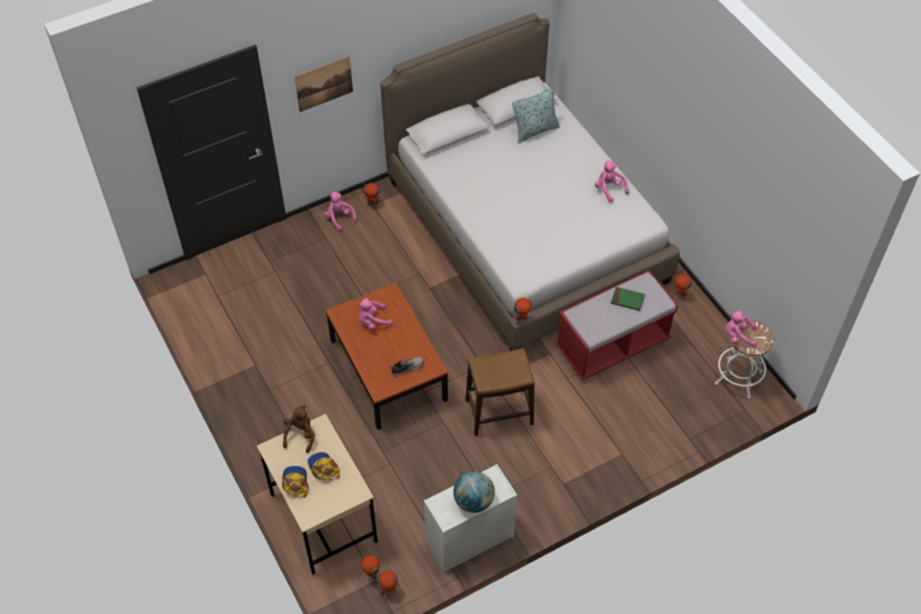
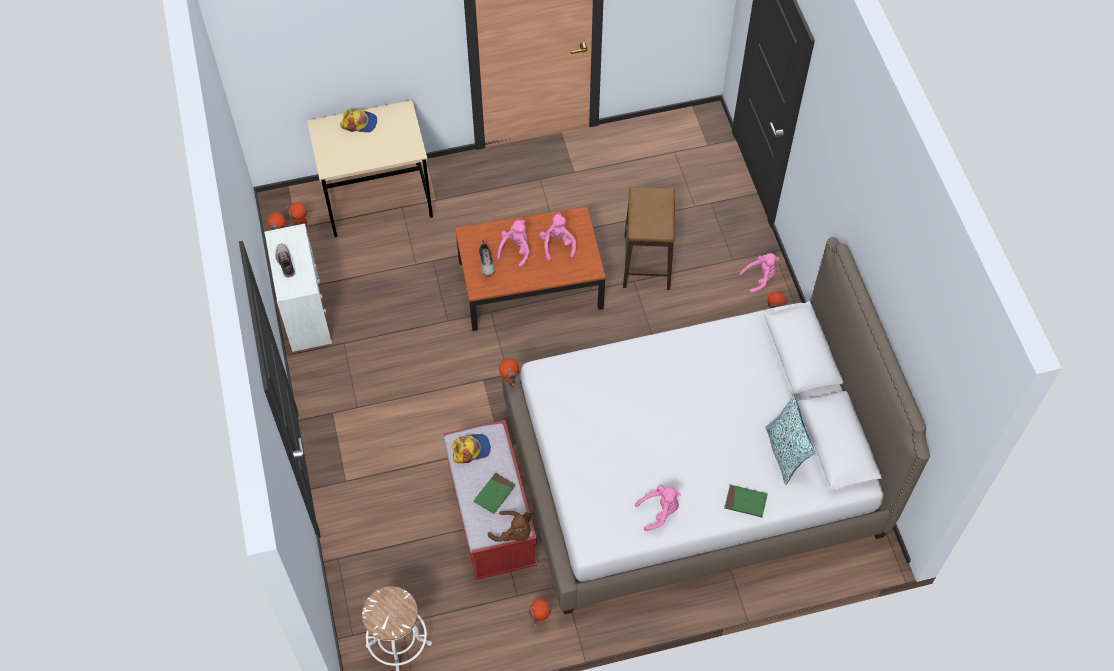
camera: 105 degrees right, 5 degrees up
brown plush toy [283,405,315,453] -> brown plush toy moved to [488,511,531,542]
picture [294,56,353,112] -> none
cap [308,452,340,480] -> cap moved to [452,434,491,463]
globe [453,471,495,513] -> shoe [275,244,295,278]
stool [465,348,535,436] -> stool moved to [623,187,675,290]
pink plush toy [726,311,757,348] -> pink plush toy moved to [497,220,530,269]
none -> green book [724,485,768,517]

